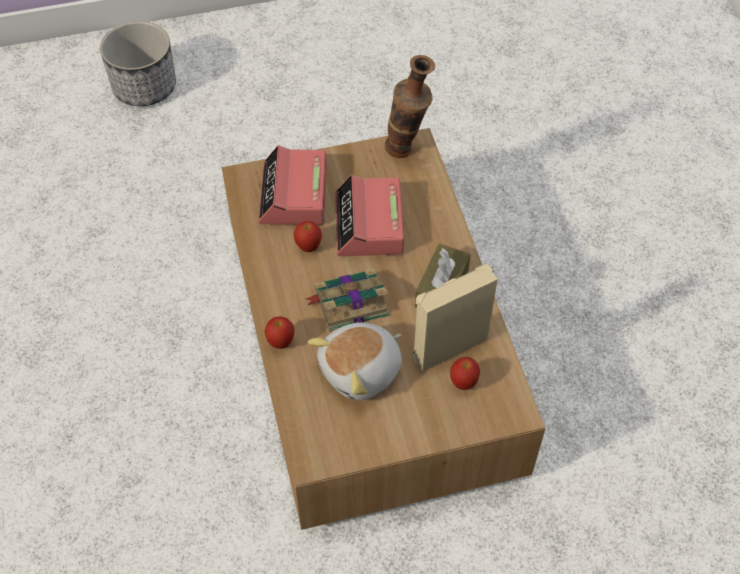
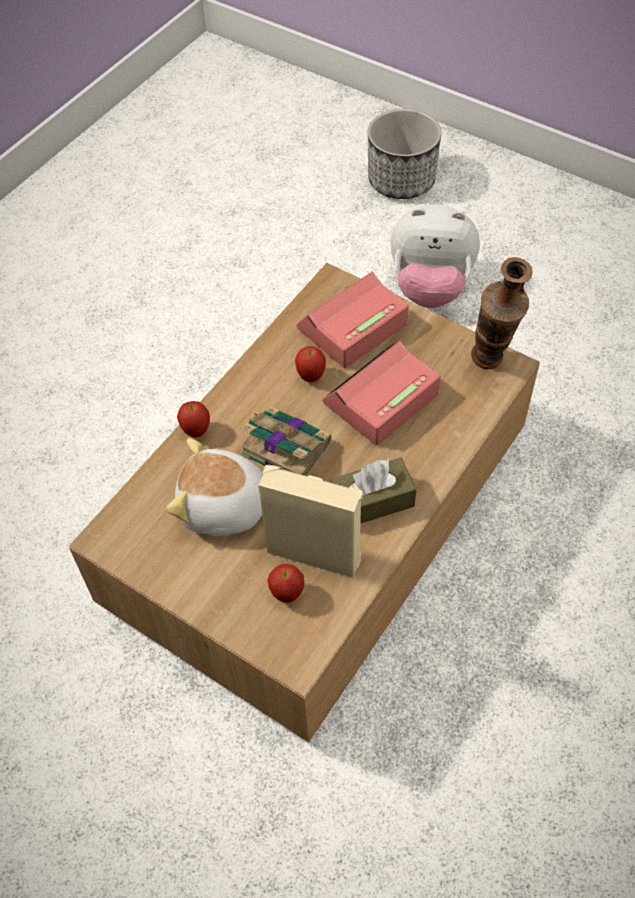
camera: 50 degrees right, 0 degrees up
none -> plush toy [391,204,480,308]

